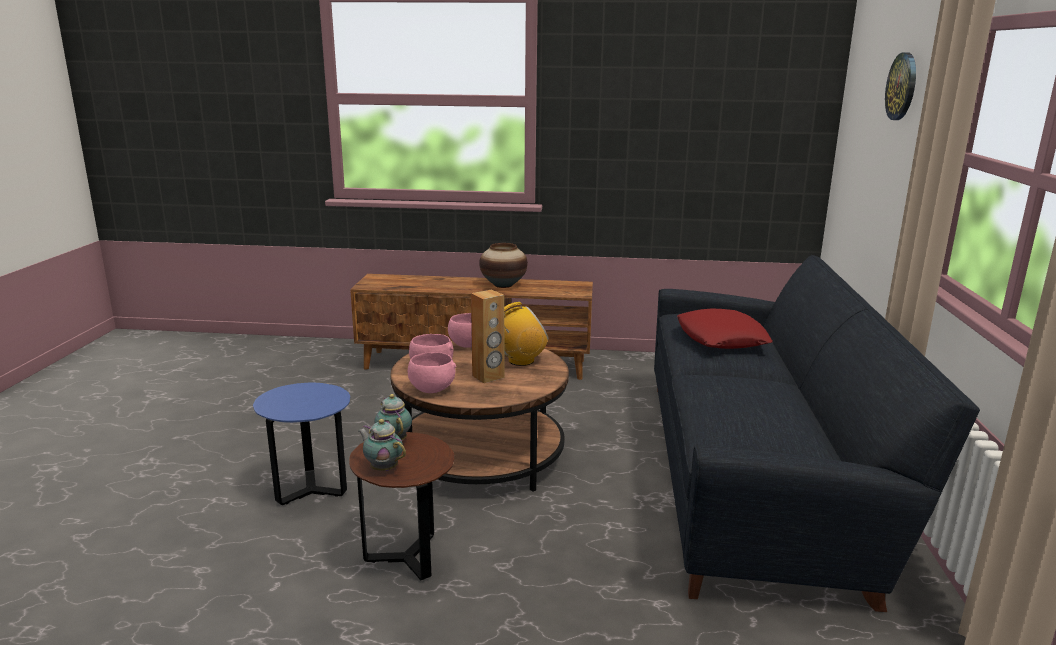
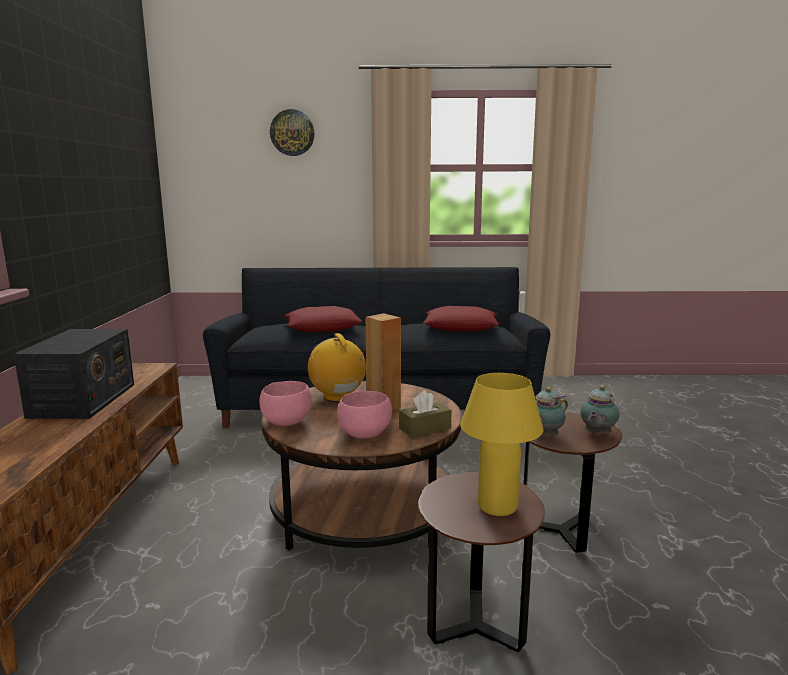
camera: 95 degrees left, 5 degrees down
blue side table [253,383,350,505] -> brown side table [418,472,545,652]
pink bowl [408,352,456,393] -> brown tissue box [399,390,452,438]
vase [479,243,528,288] -> radio [14,329,134,419]
none -> red pillow [423,306,499,332]
none -> yellow table lamp [460,373,543,516]

